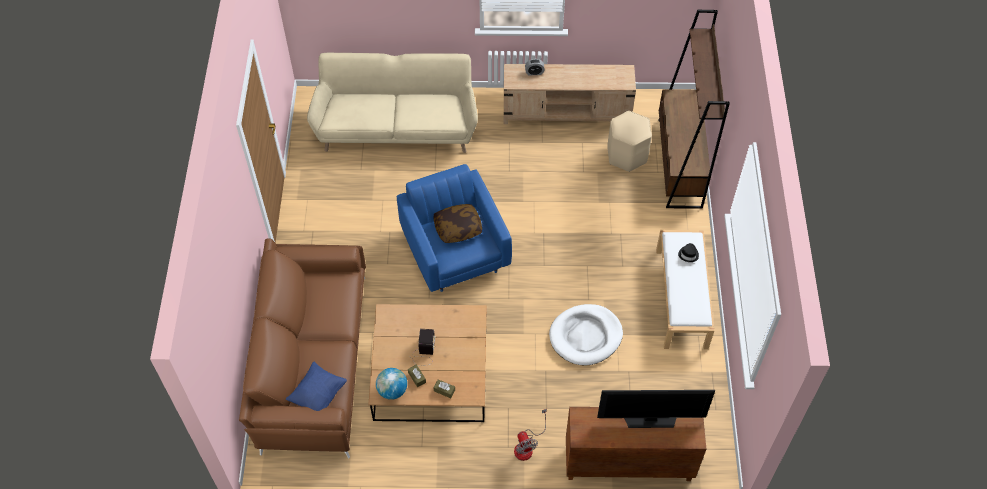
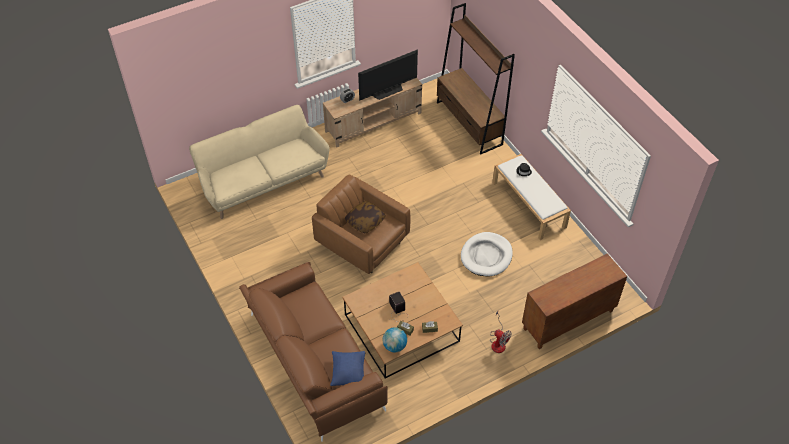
camera: 30 degrees left, 5 degrees down
blue armchair [397,164,512,292] -> brown armchair [312,175,410,274]
television [597,390,715,428] -> television moved to [358,50,418,101]
beige stool [607,111,652,172] -> none

